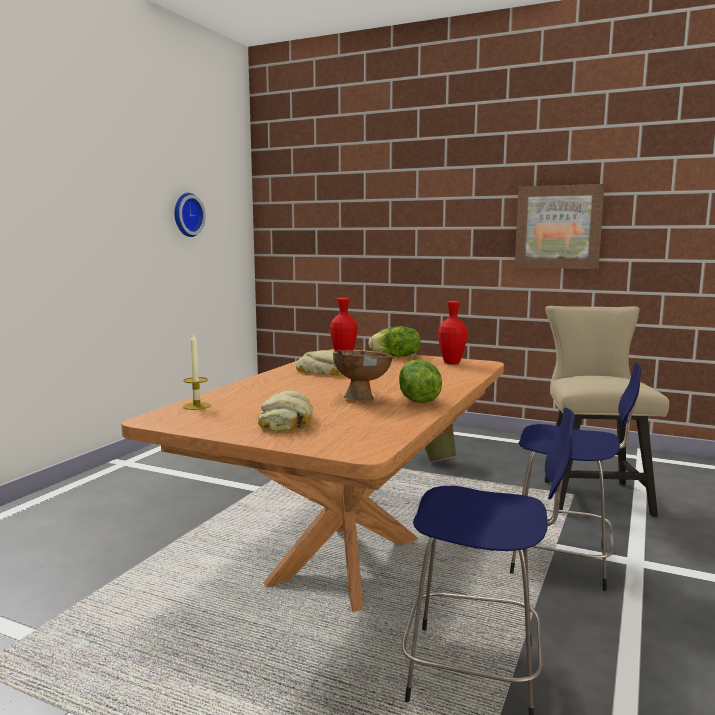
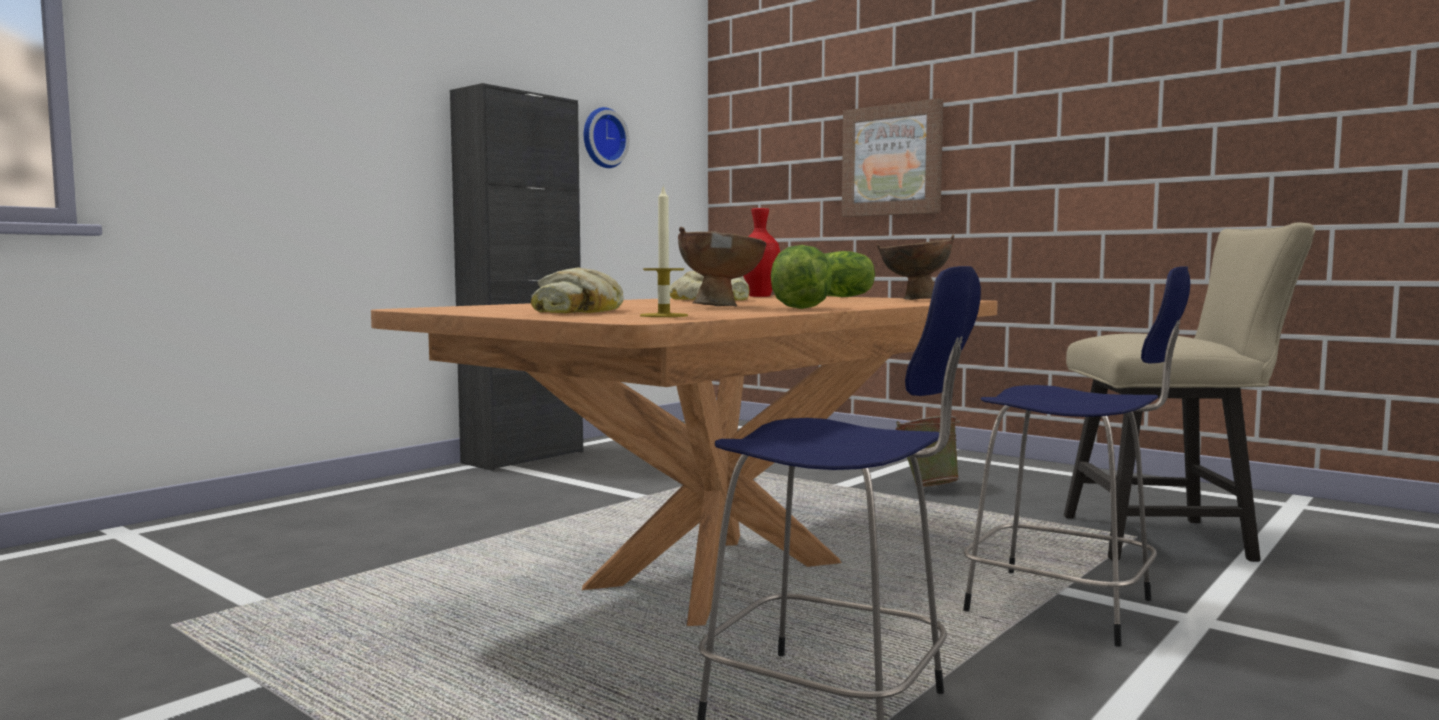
camera: 15 degrees right, 5 degrees down
candle [183,332,211,410] -> candle moved to [640,185,688,317]
red vase [438,301,467,364] -> brown bowl [876,235,954,300]
picture [515,184,605,269] -> picture moved to [842,98,943,217]
beige chair [544,306,669,517] -> beige chair turned 75 degrees clockwise [1064,222,1315,562]
none -> black cabinet [450,83,583,471]

